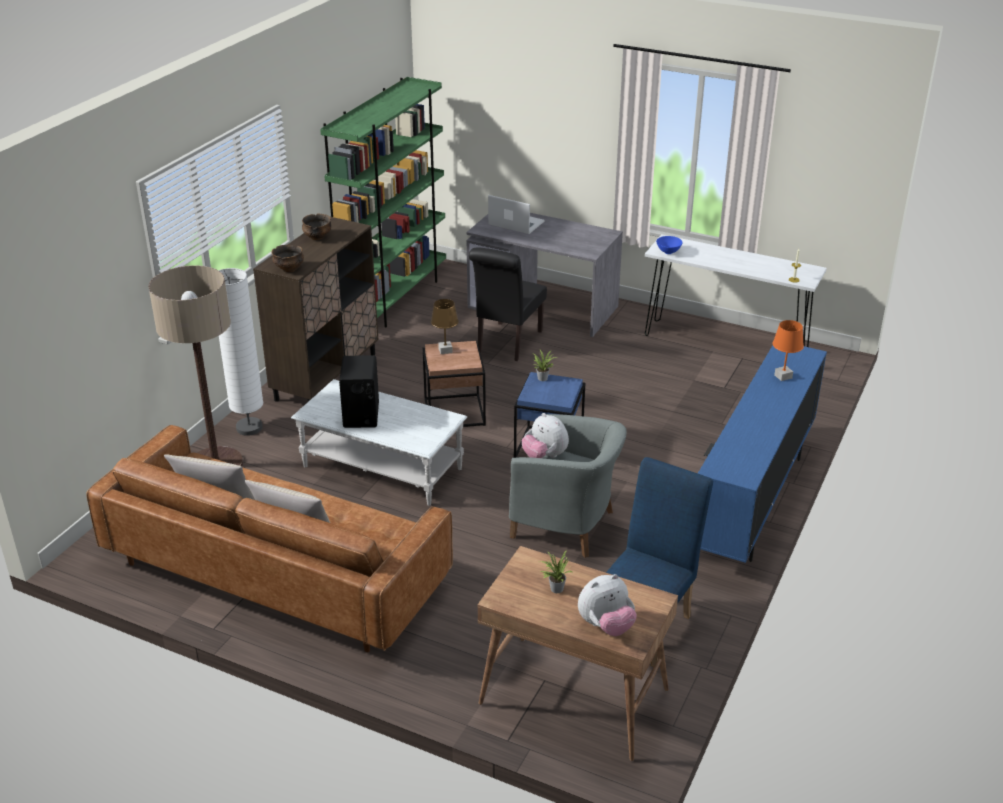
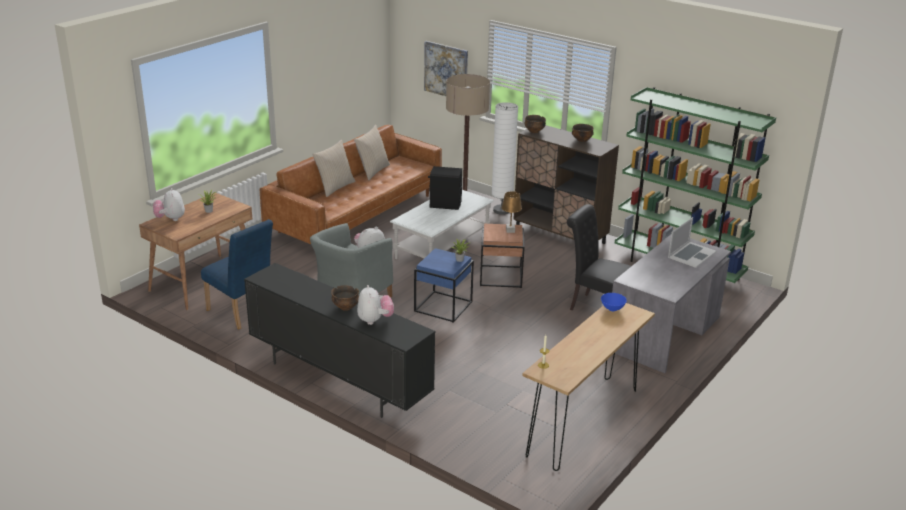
camera: 100 degrees right, 5 degrees down
white console table [645,234,827,347] -> brown console table [522,303,655,471]
blue tv stand [698,345,827,563] -> black tv stand [244,263,435,418]
orange table lamp [773,320,804,381] -> plush toy [357,285,394,325]
none -> bowl [331,285,359,311]
none -> picture [424,41,468,96]

